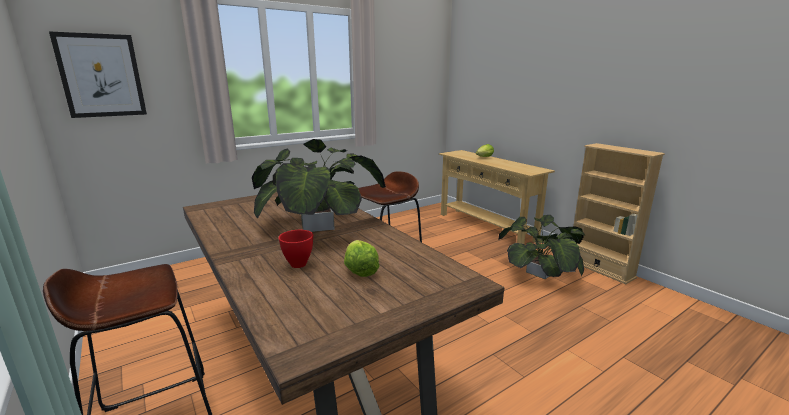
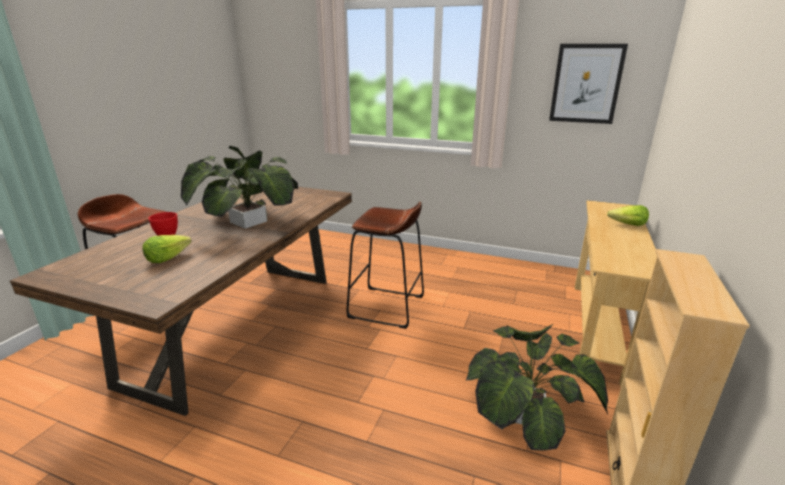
camera: 55 degrees right, 5 degrees up
picture [49,31,147,118] -> picture moved to [549,44,628,124]

